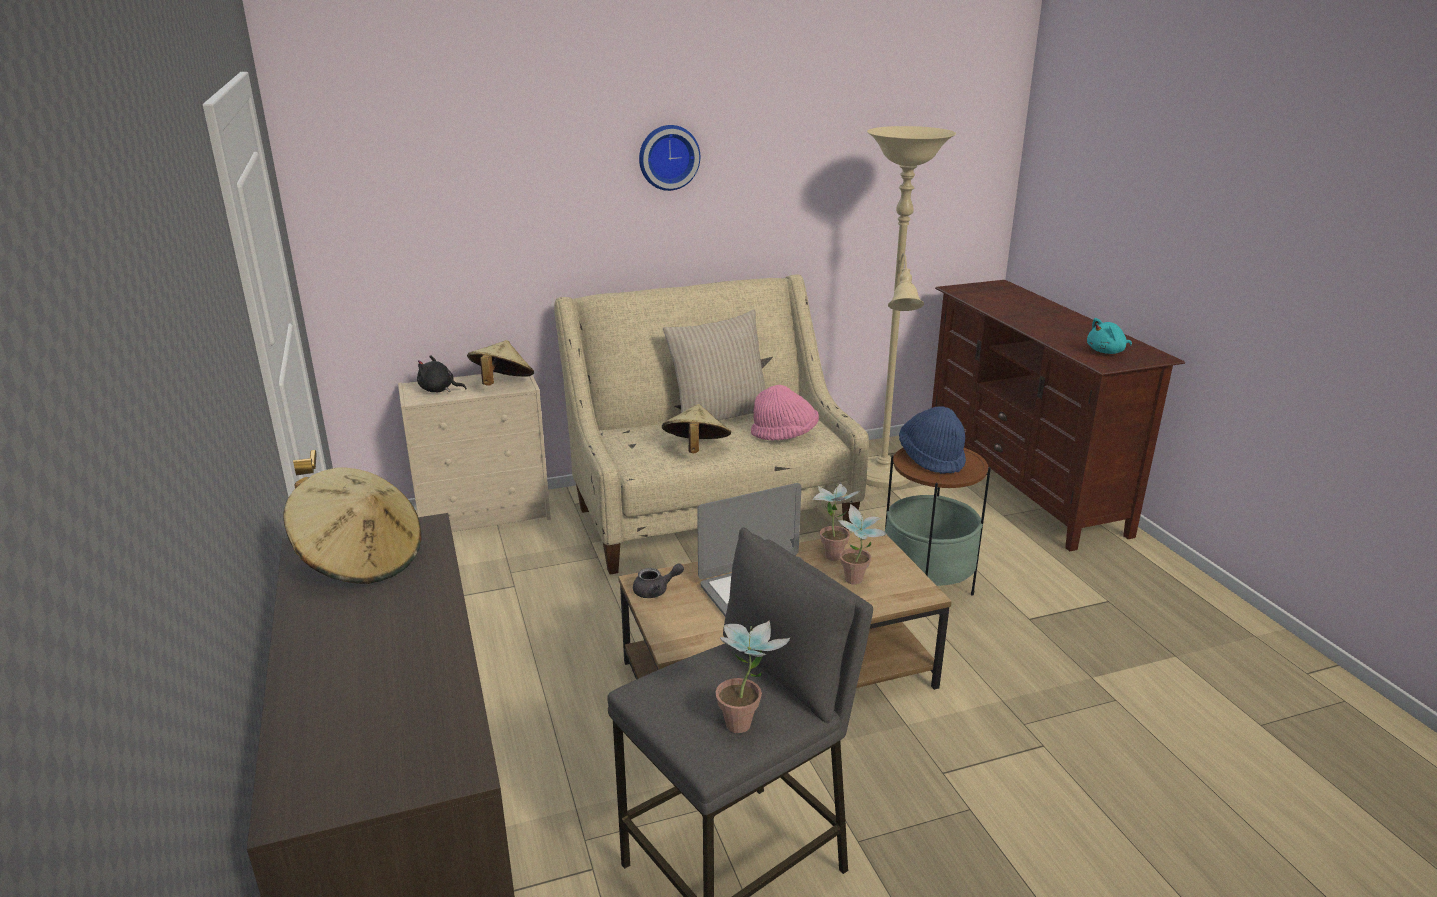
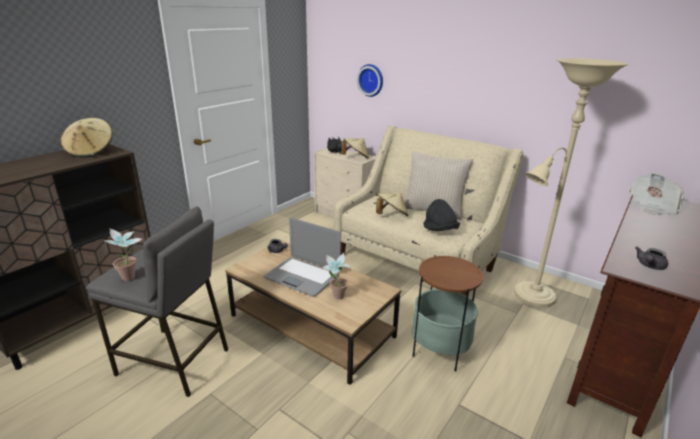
camera: 55 degrees right, 0 degrees up
wall clock [639,125,700,191] -> wall clock moved to [357,64,383,97]
pink hat [751,385,819,441] -> black hat [424,199,460,231]
potted plant [812,483,860,561] -> none
blue hat [899,406,966,474] -> none
turquoise plush toy [1087,318,1132,354] -> grey teapot [635,247,668,270]
none -> newspaper [629,173,684,215]

